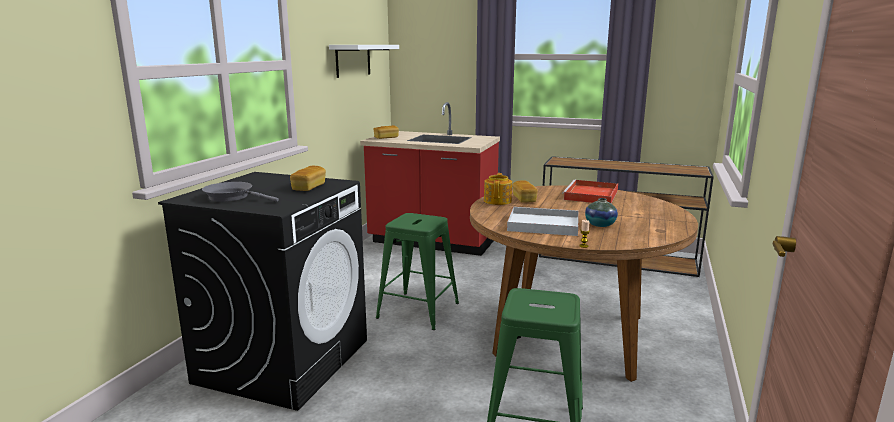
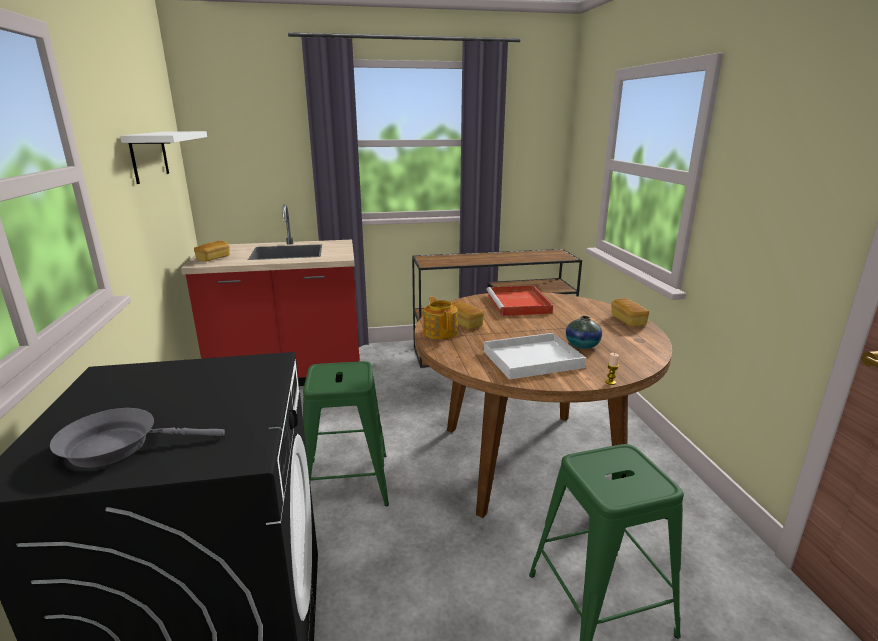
camera: 30 degrees left, 5 degrees up
bread [290,166,326,191] -> bread moved to [611,298,649,327]

